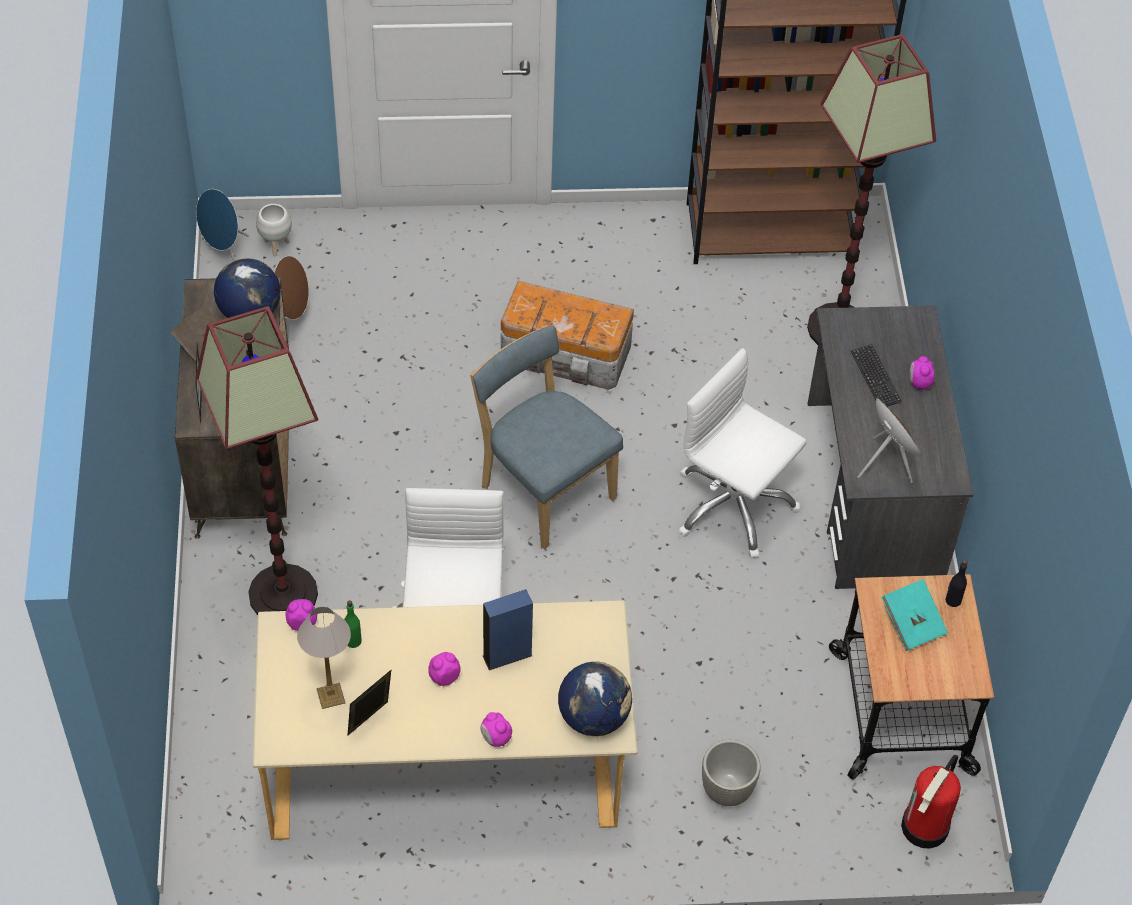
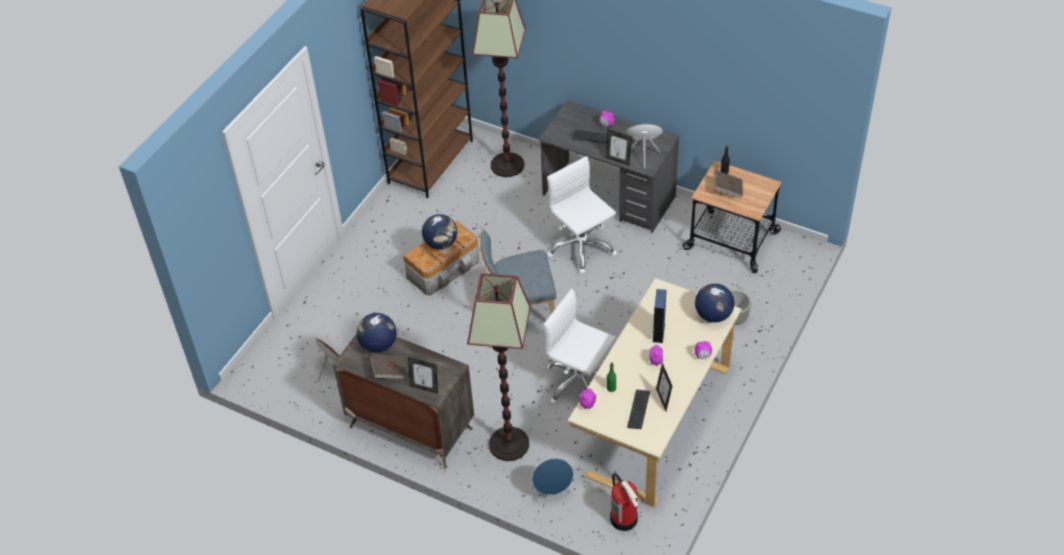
camera: 55 degrees left, 5 degrees down
blue speaker [196,189,249,261] -> blue speaker moved to [532,458,574,501]
white planter [256,204,292,256] -> none
table lamp [297,607,351,709] -> keyboard [627,390,650,429]
white office chair [679,348,807,558] -> white office chair turned 75 degrees clockwise [547,156,617,273]
turquoise book [881,579,948,651] -> brown book [714,170,743,199]
fire extinguisher [901,755,961,848] -> fire extinguisher moved to [610,473,639,531]
none -> globe [422,214,457,250]
none -> picture frame [606,129,632,165]

